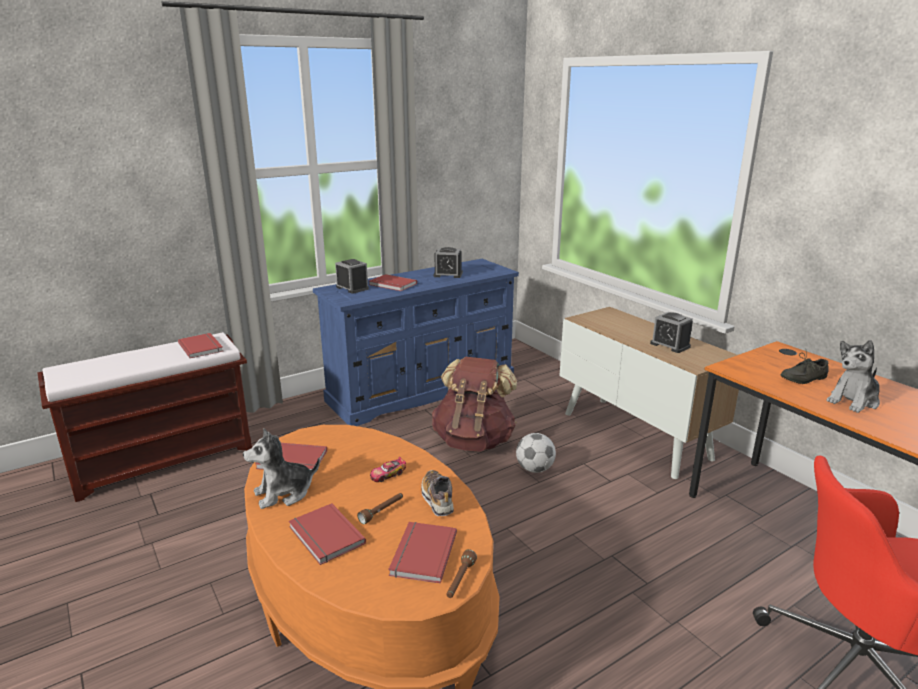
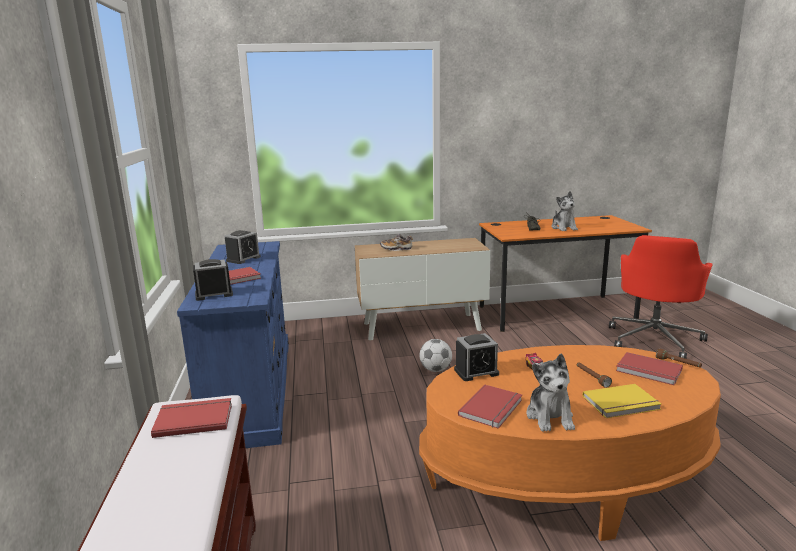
camera: 65 degrees left, 5 degrees down
red book [289,503,366,565] -> yellow book [583,384,661,418]
shoe [421,470,454,516] -> shoe moved to [380,234,413,251]
brown backpack [432,357,517,452] -> none
alarm clock [650,312,693,353] -> alarm clock moved to [454,333,499,381]

